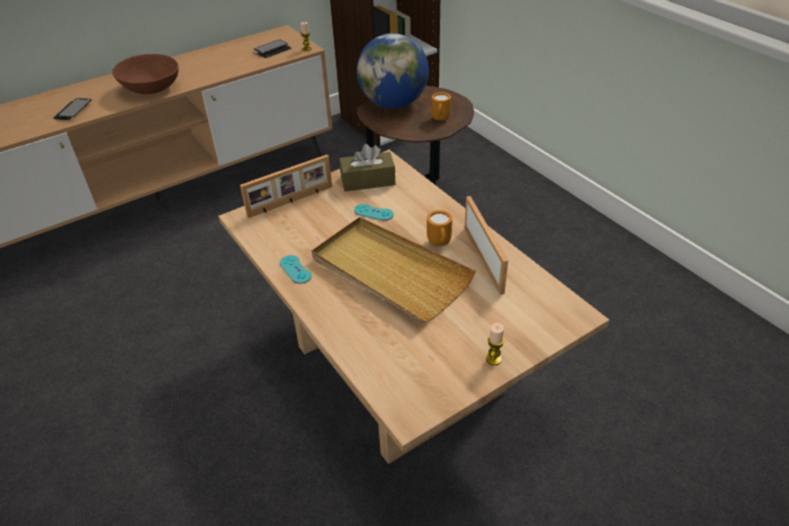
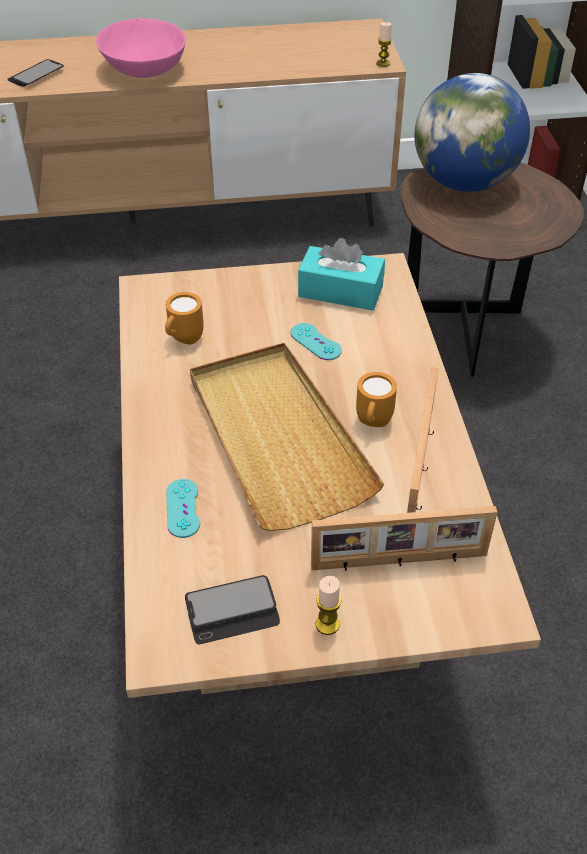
camera: 25 degrees right, 5 degrees up
brown bowl [112,54,179,94] -> pink bowl [96,18,186,78]
picture frame [240,155,332,218] -> picture frame moved to [311,506,497,571]
phone [254,40,291,58] -> phone moved to [185,575,280,645]
turquoise game controller [280,255,312,284] -> turquoise game controller moved to [166,479,200,538]
brown tissue box [339,144,395,192] -> turquoise tissue box [298,238,385,311]
orange mug [432,92,451,121] -> orange mug moved to [165,292,204,344]

